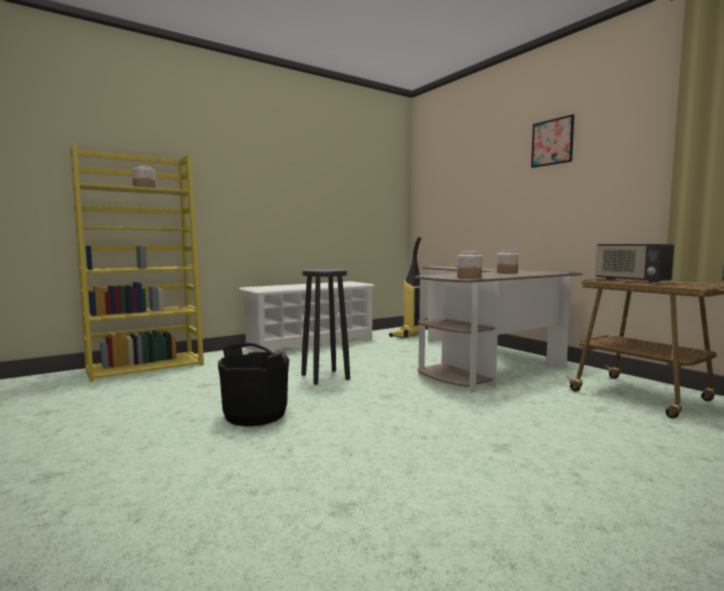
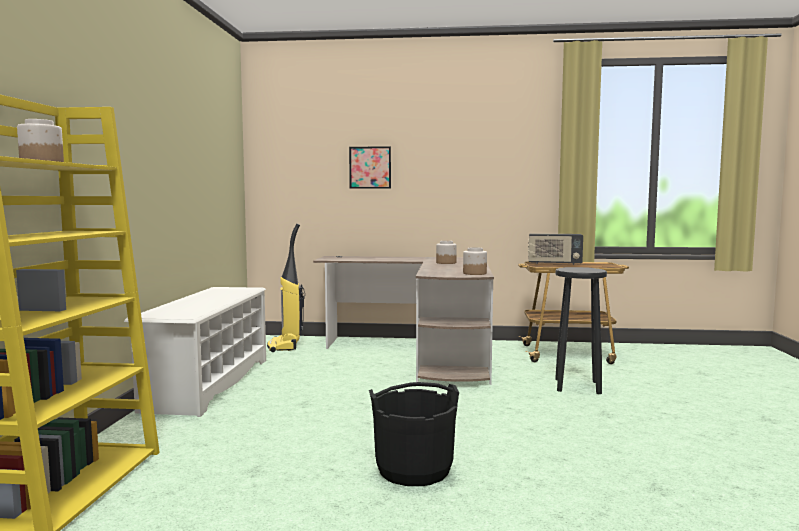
camera: 50 degrees left, 0 degrees up
black stool [301,269,350,385] -> black stool moved to [555,267,607,394]
picture [531,114,574,168] -> picture moved to [349,146,391,189]

